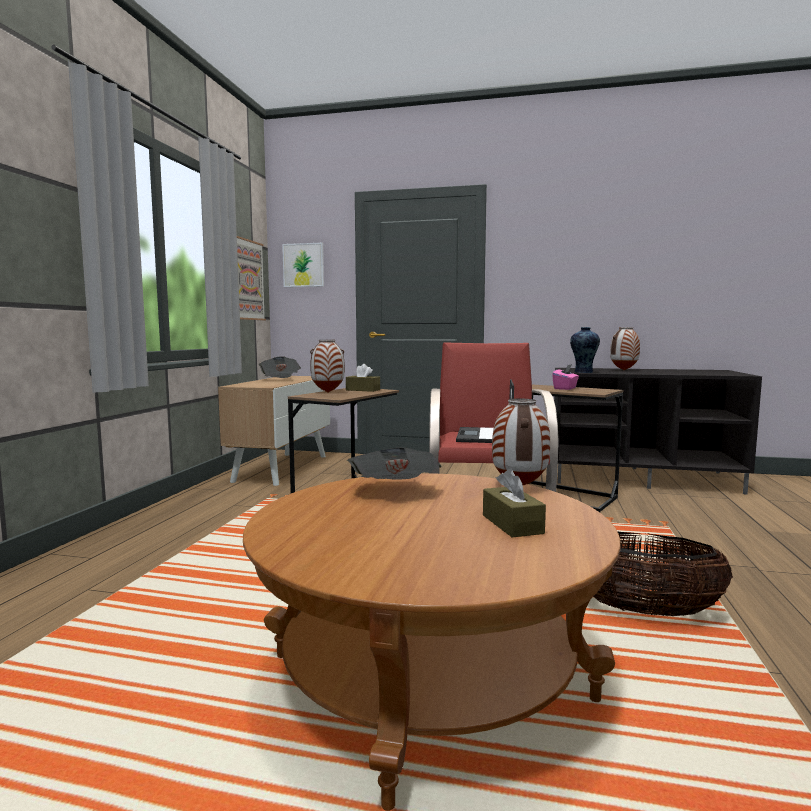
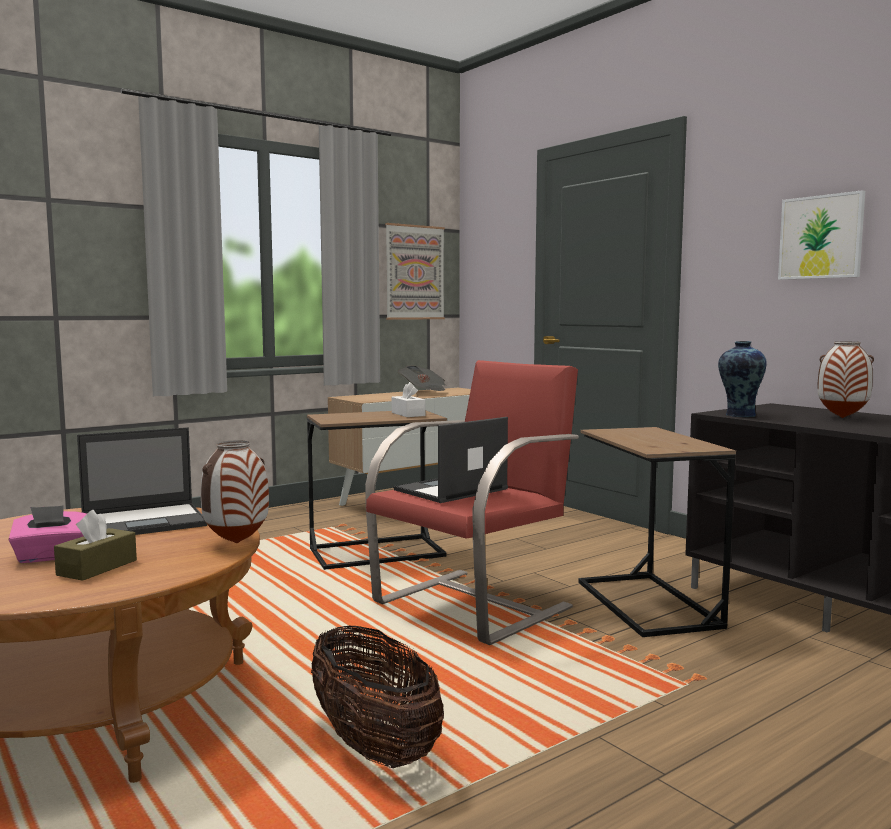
camera: 40 degrees right, 0 degrees up
picture [282,243,324,287] -> picture moved to [778,190,865,280]
vase [310,340,345,393] -> none
brown tissue box [346,364,380,392] -> white tissue box [392,382,425,417]
newspaper [347,448,442,480] -> laptop [77,427,207,535]
pink tissue box [552,364,579,390] -> pink tissue box moved to [9,505,87,563]

